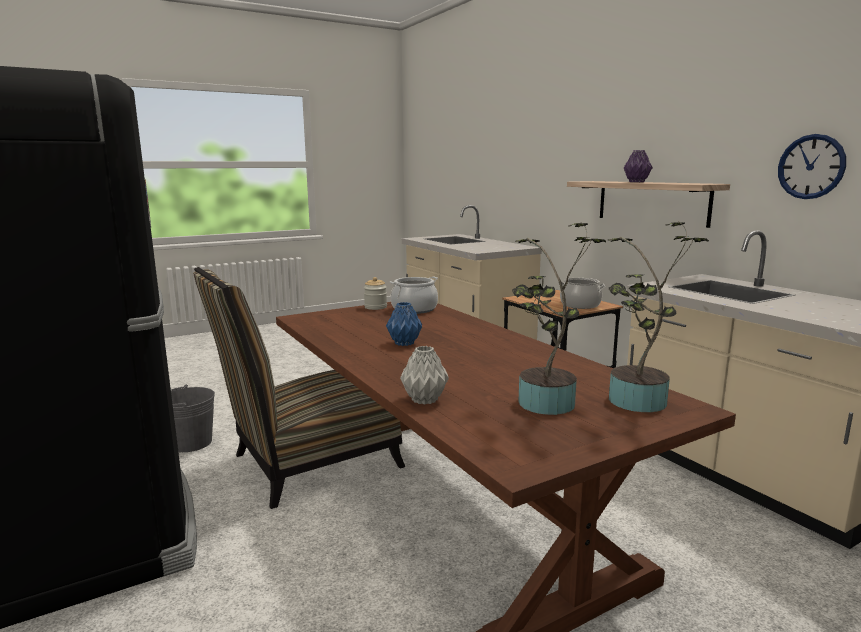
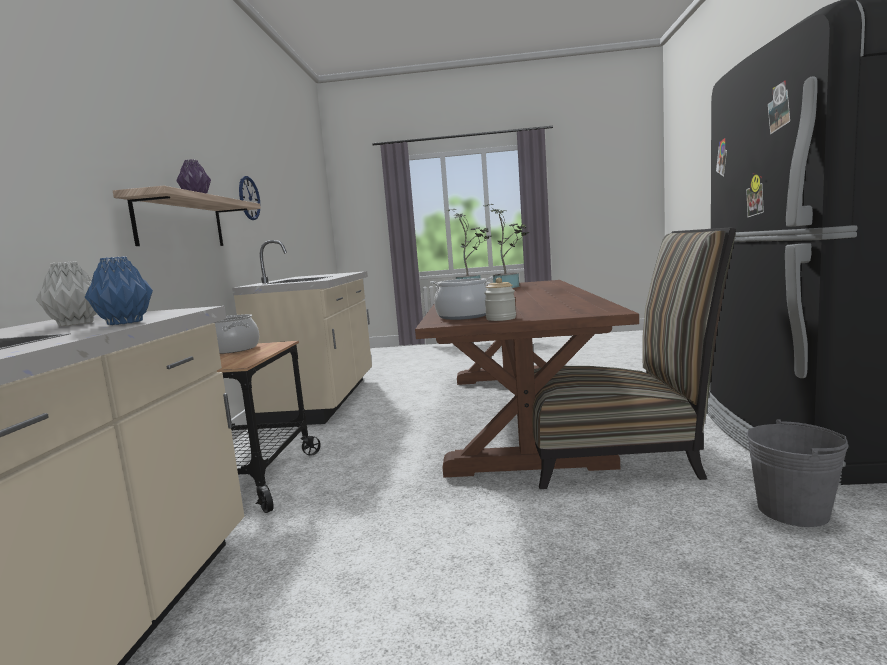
camera: 145 degrees left, 5 degrees down
blue vase [386,302,422,346] -> blue vase moved to [85,256,153,325]
grey vase [400,346,449,405] -> grey vase moved to [36,261,97,326]

